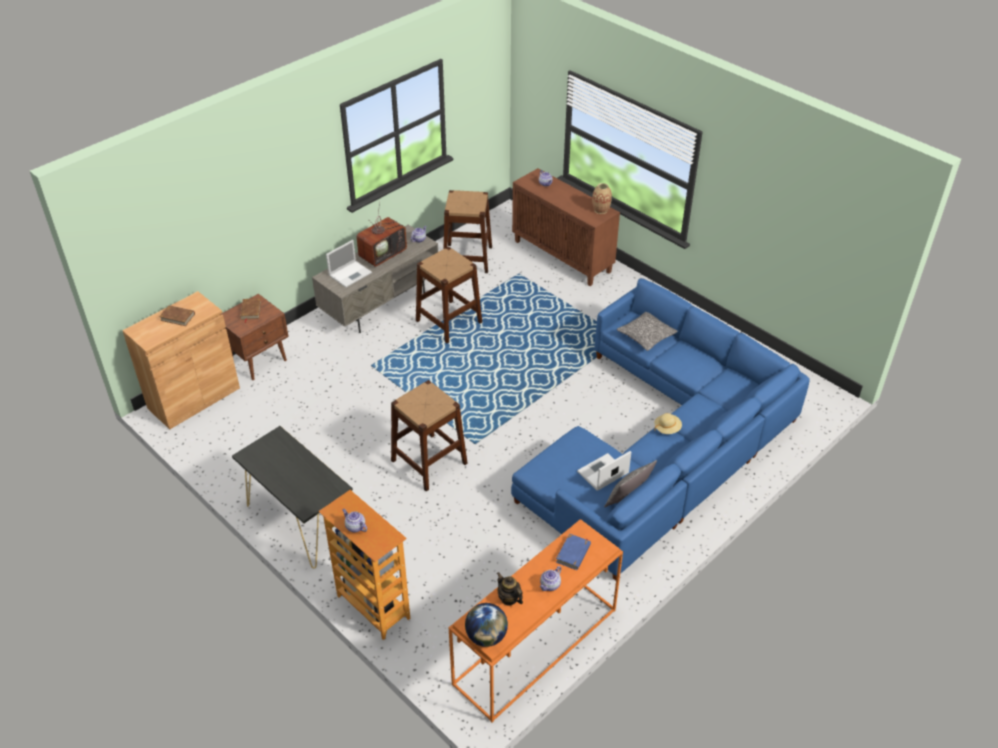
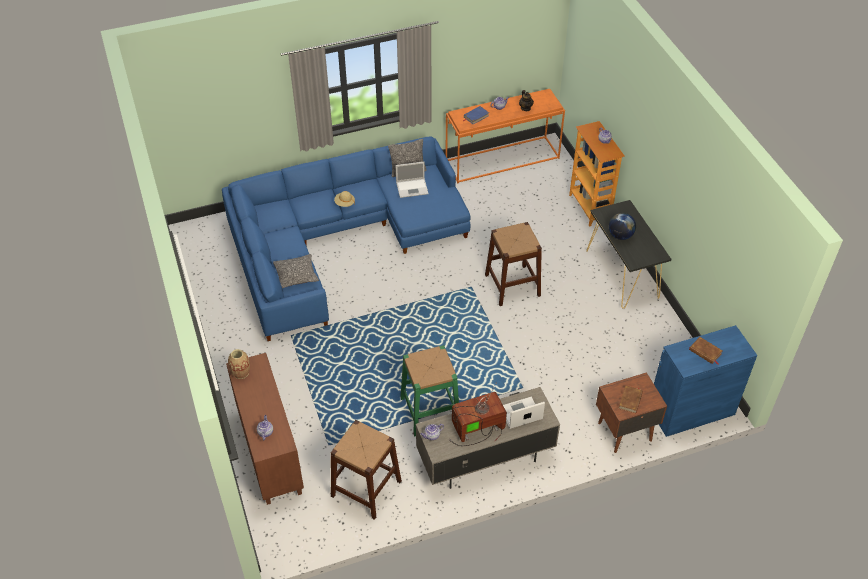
camera: 155 degrees left, 5 degrees up
brown cabinet [122,291,240,429] -> blue cabinet [654,325,757,437]
brown stool [416,247,482,343] -> green stool [400,345,459,437]
globe [465,603,508,647] -> globe moved to [609,213,636,240]

